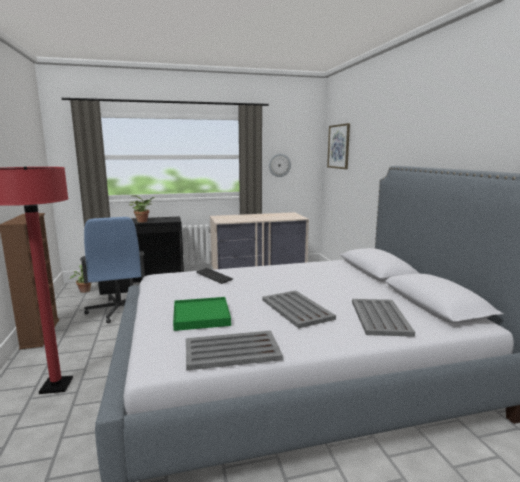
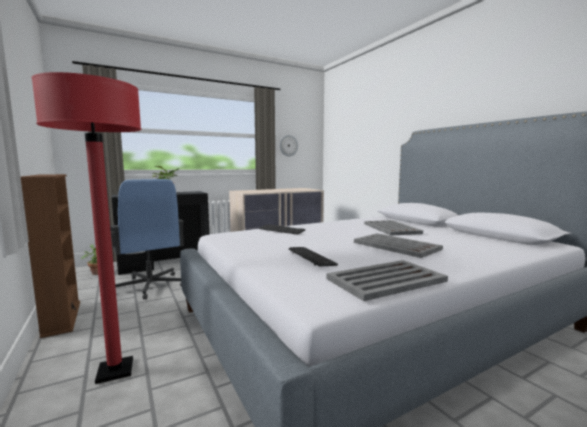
camera: 15 degrees left, 5 degrees down
green tray [173,297,231,331] -> keyboard [288,247,338,267]
picture [327,123,350,169] -> none
grey tray [352,299,415,337] -> grey tray moved to [364,220,423,236]

